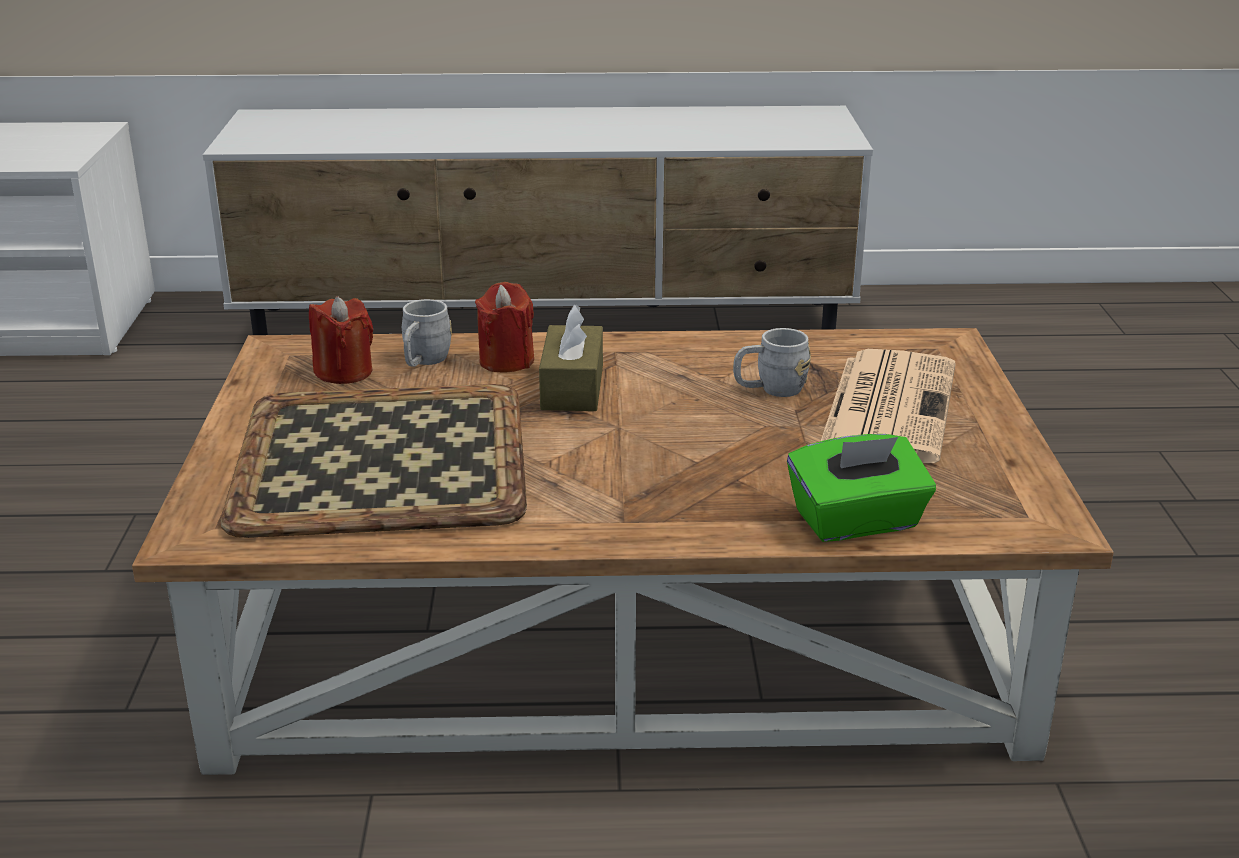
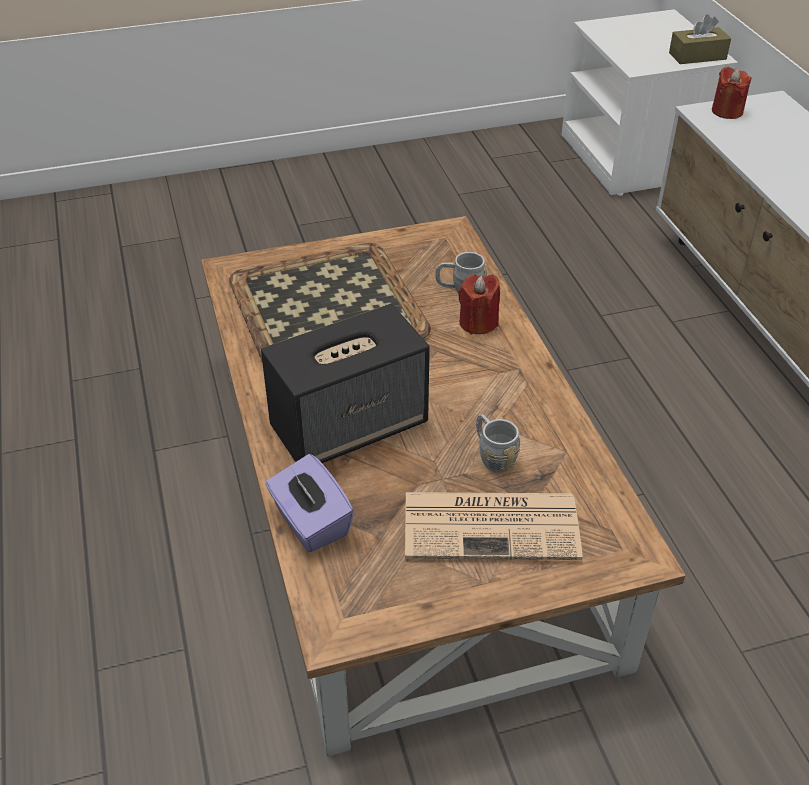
camera: 75 degrees right, 15 degrees up
red candle [309,297,373,384] -> red candle moved to [712,66,751,119]
brown tissue box [539,304,603,411] -> brown tissue box moved to [669,14,731,64]
green tissue box [787,434,936,542] -> purple tissue box [266,454,354,552]
none -> speaker [261,304,430,463]

